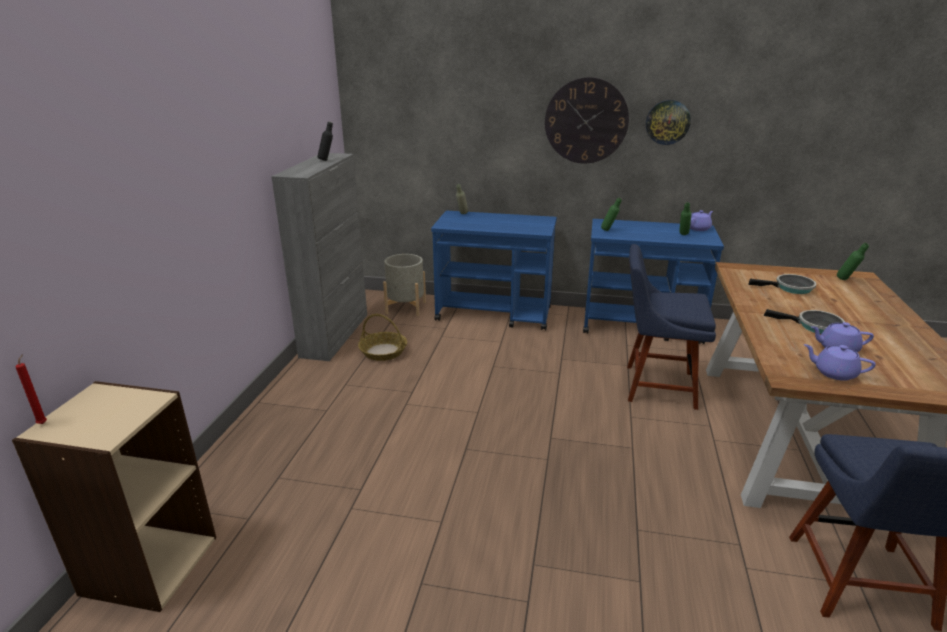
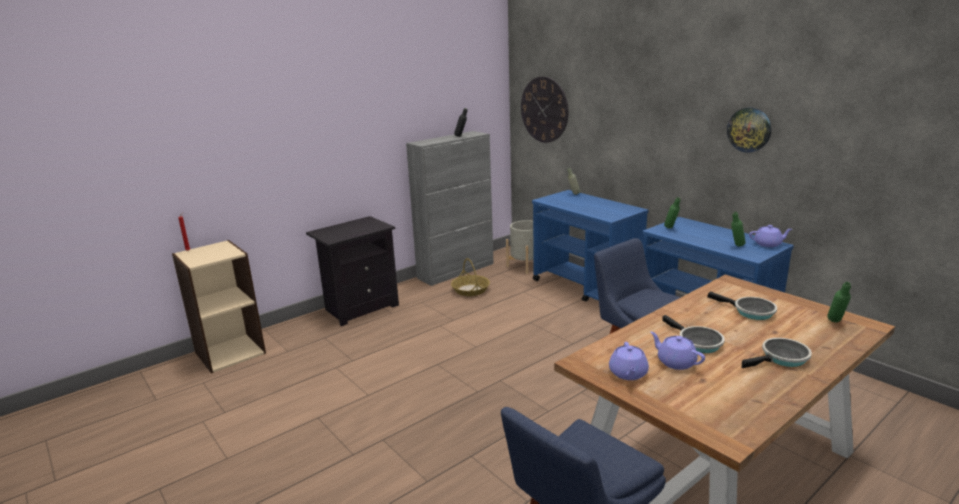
camera: 40 degrees right, 5 degrees down
wall clock [545,77,629,164] -> wall clock moved to [521,76,569,143]
purple teapot [804,344,876,381] -> purple teapot turned 150 degrees counterclockwise [609,342,649,380]
none -> black nightstand [306,216,399,326]
none -> frying pan [742,338,812,368]

